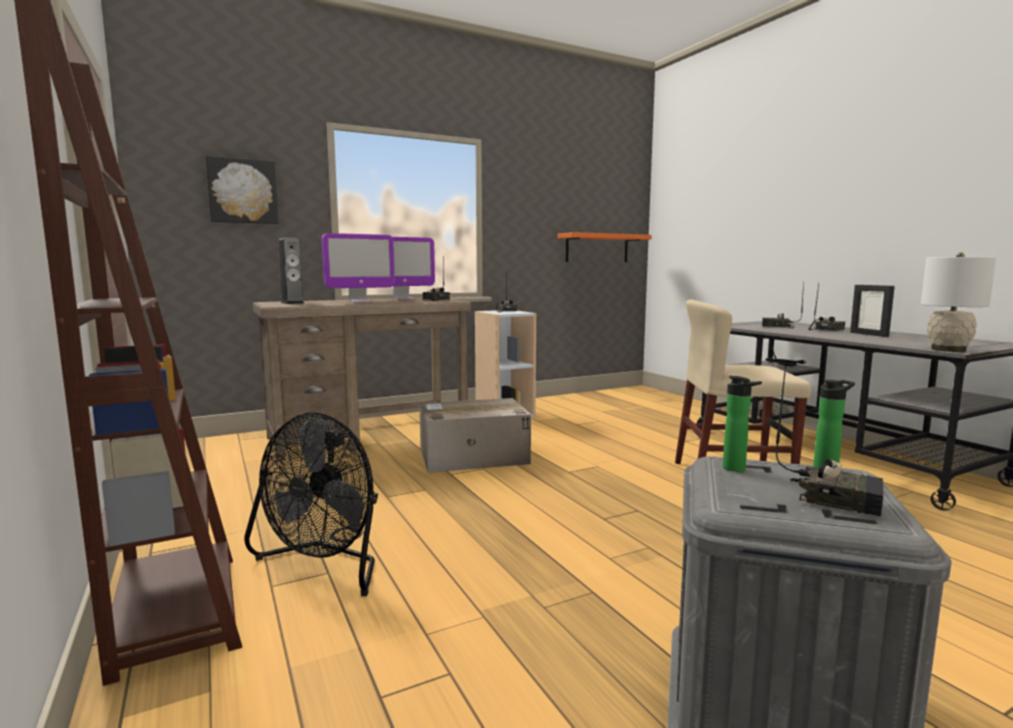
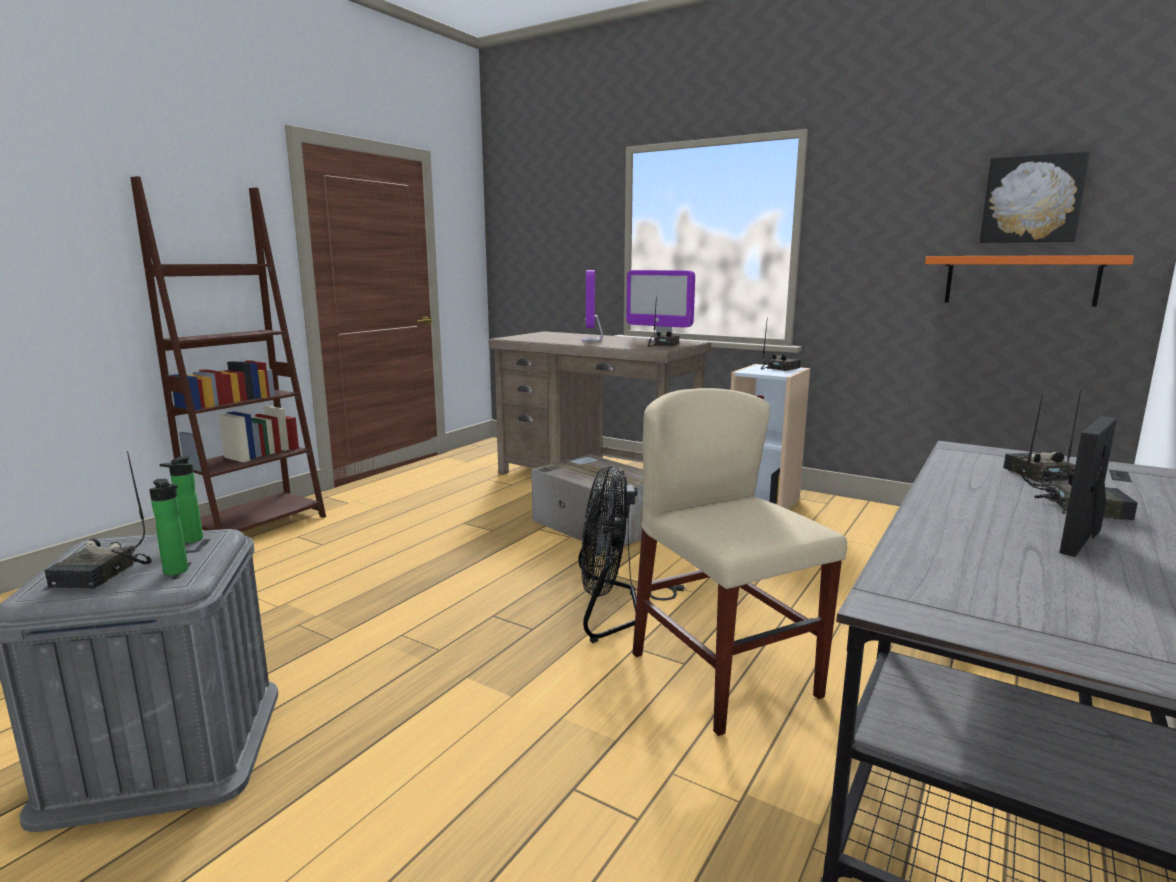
camera: 60 degrees right, 5 degrees up
picture [206,156,278,224] -> picture moved to [980,152,1090,243]
black fan [244,413,378,596] -> black fan moved to [578,465,687,643]
speaker [278,238,305,304] -> none
monitor [322,233,395,303] -> monitor turned 60 degrees clockwise [582,270,603,341]
white table lamp [921,253,996,352] -> none

